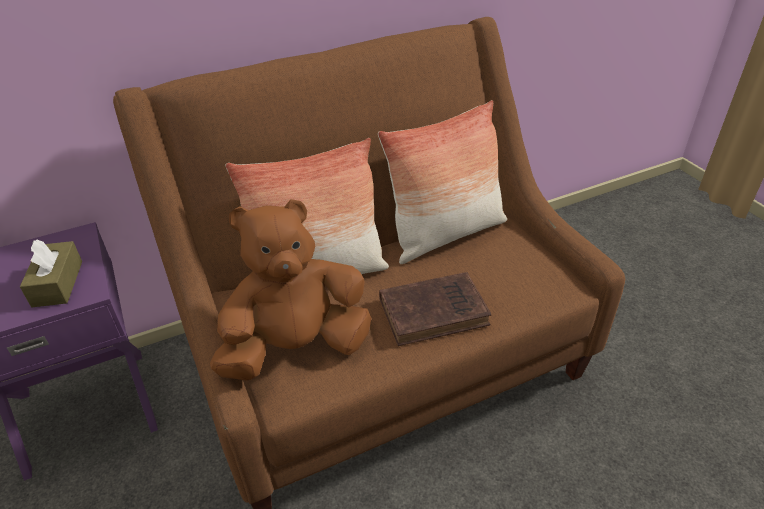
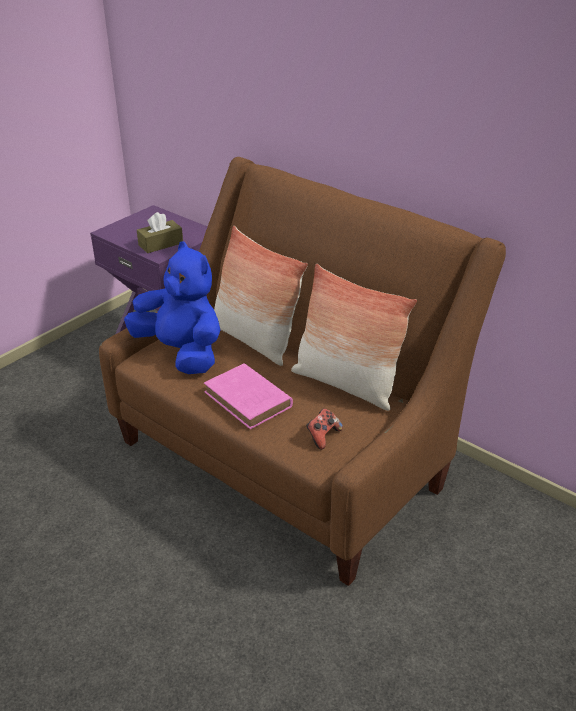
camera: 65 degrees right, 5 degrees down
brown plush toy [210,199,371,380] -> blue plush toy [124,241,220,374]
brown book [379,272,491,346] -> pink book [204,363,293,429]
none -> game controller [306,409,343,450]

